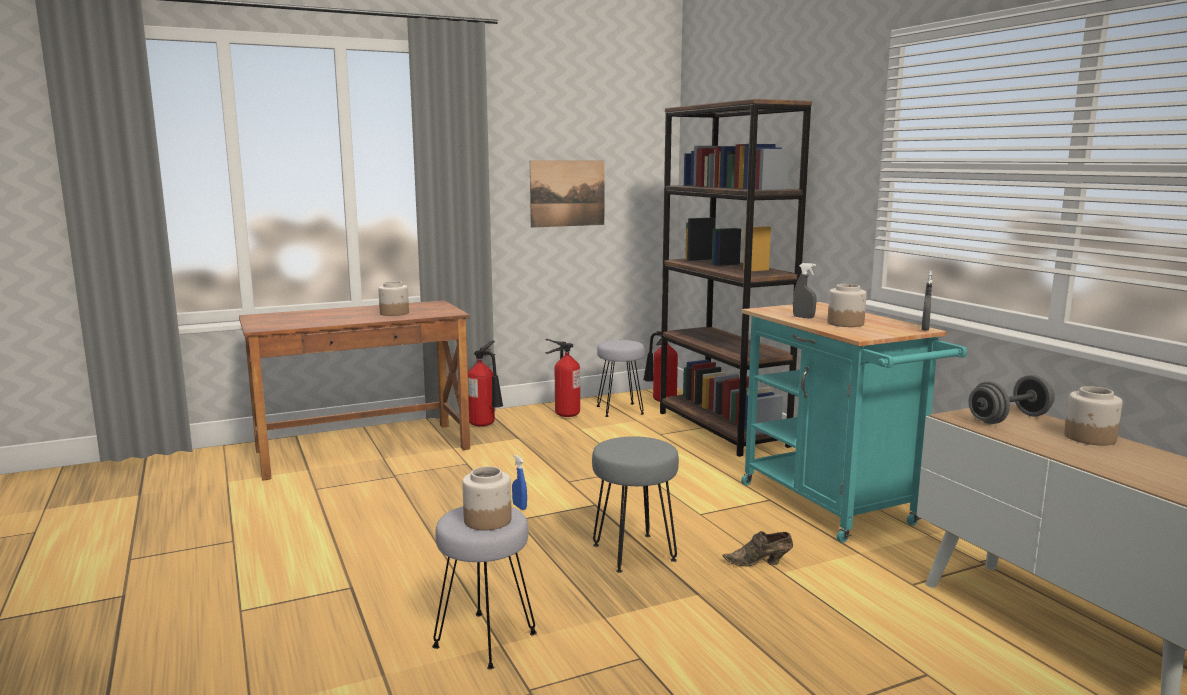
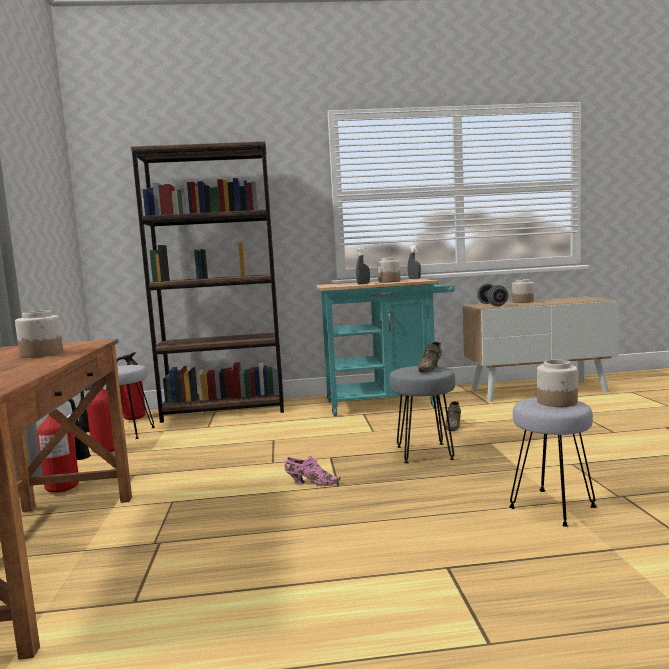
camera: 70 degrees left, 5 degrees down
blue spray bottle [512,455,527,510] -> pink shoe [284,456,341,486]
picture [530,160,605,228] -> none
none -> brown shoe [418,342,442,373]

